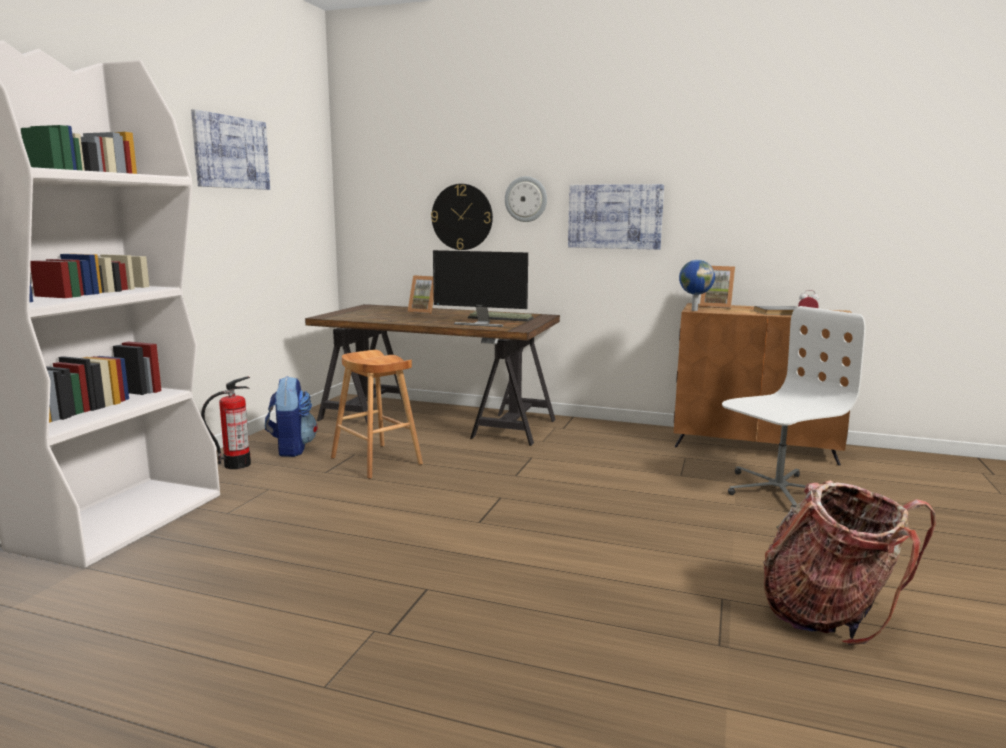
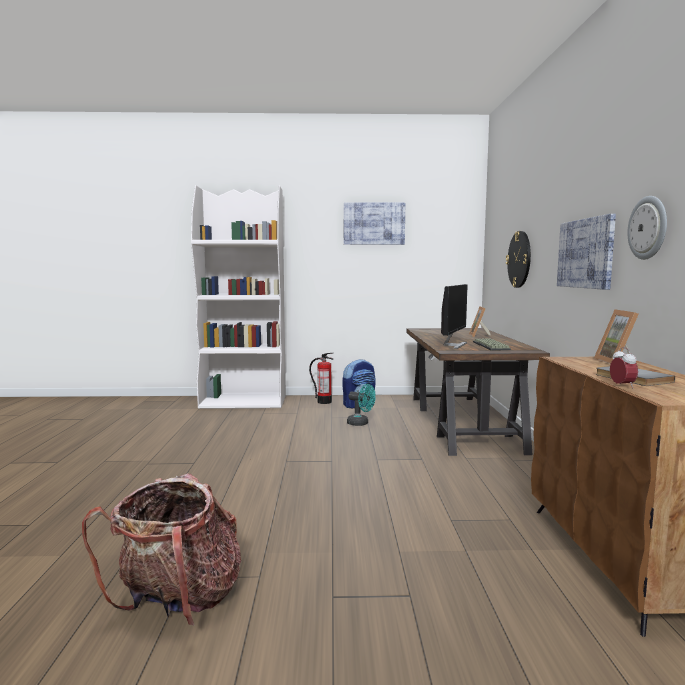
camera: 70 degrees right, 5 degrees down
brown stool [331,350,423,479] -> turquoise fan [347,384,376,426]
monitor [433,250,528,327] -> monitor turned 150 degrees counterclockwise [441,284,468,349]
wall clock [505,176,547,222] -> wall clock moved to [627,196,667,260]
globe [679,260,715,311] -> none
white office chair [722,306,866,507] -> none

